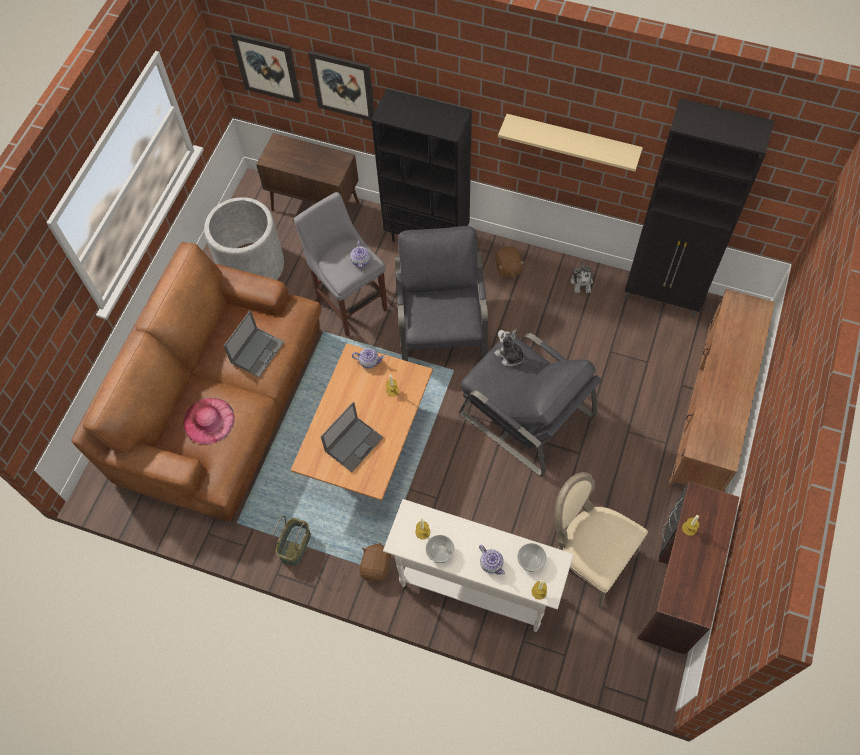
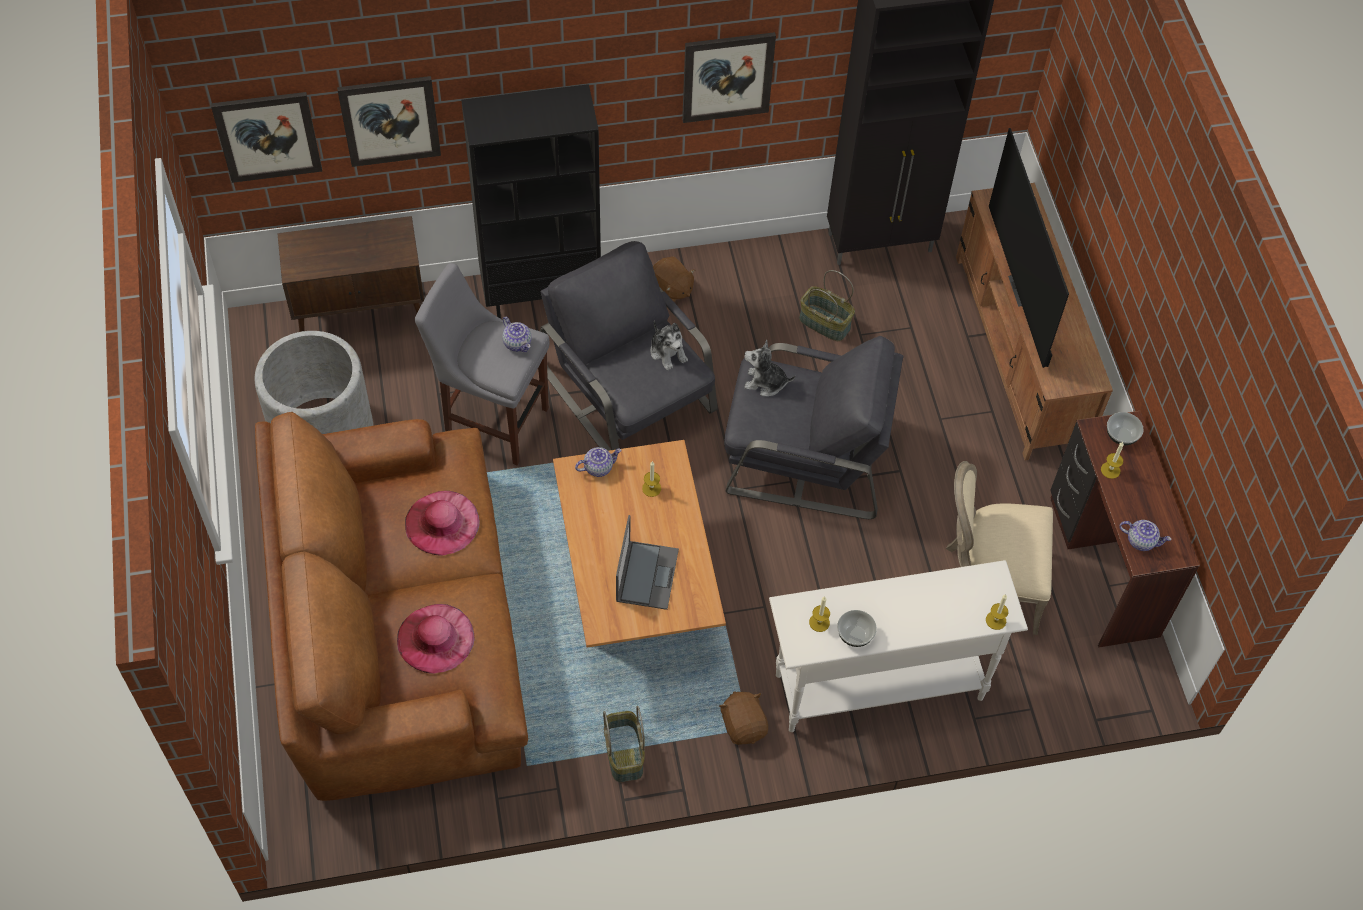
camera: 35 degrees left, 5 degrees down
laptop [224,310,284,377] -> pink hat [405,491,480,555]
teapot [479,545,505,575] -> teapot moved to [1119,520,1171,551]
beige shelf [498,114,643,172] -> picture [682,32,776,123]
bowl [517,543,546,572] -> bowl moved to [1107,412,1144,445]
plush toy [571,260,593,293] -> plush toy moved to [650,320,688,370]
none -> basket [799,270,855,341]
none -> television [989,128,1069,368]

